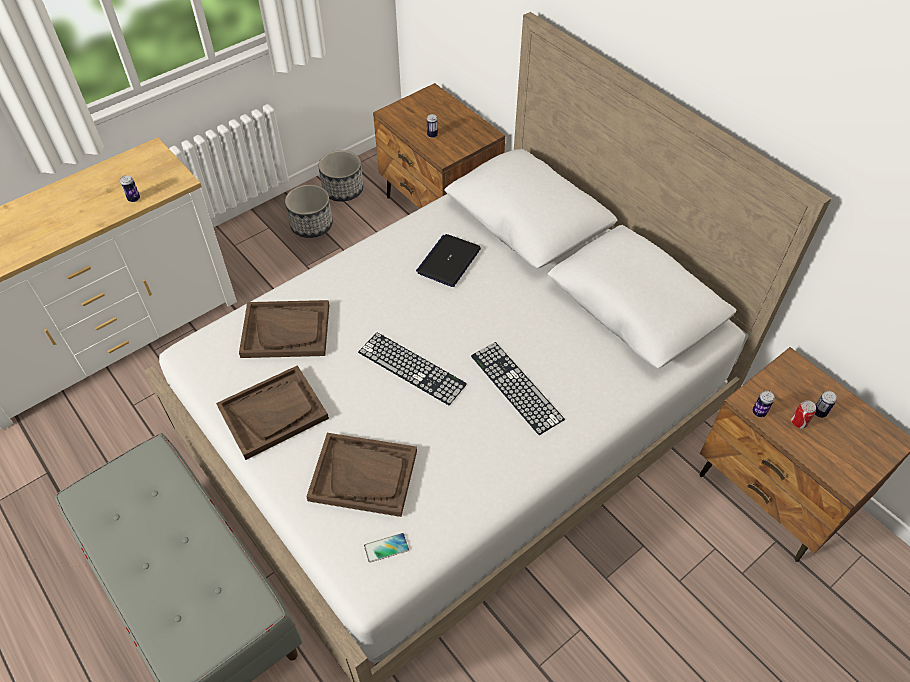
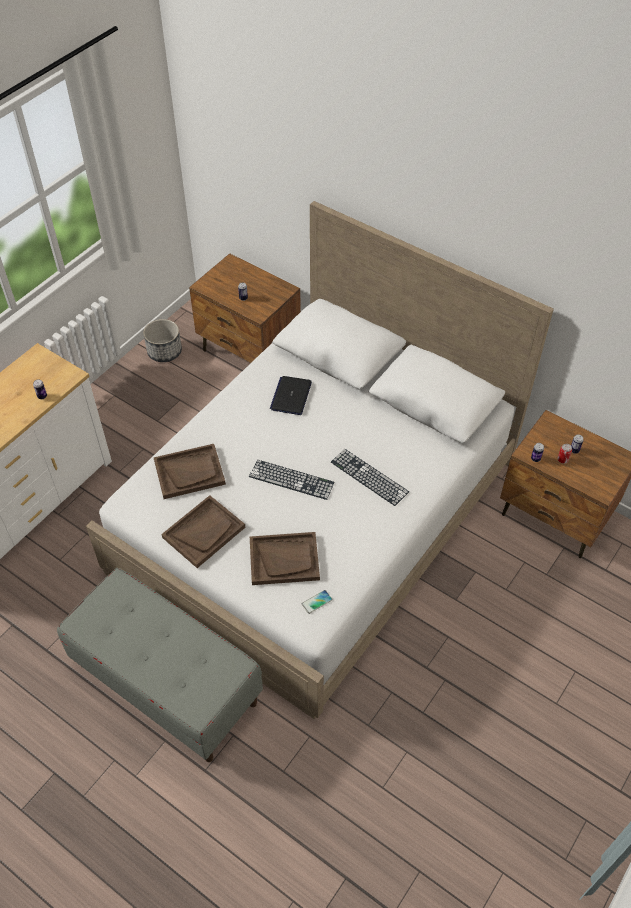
camera: 15 degrees left, 0 degrees up
planter [285,185,333,238] -> none

